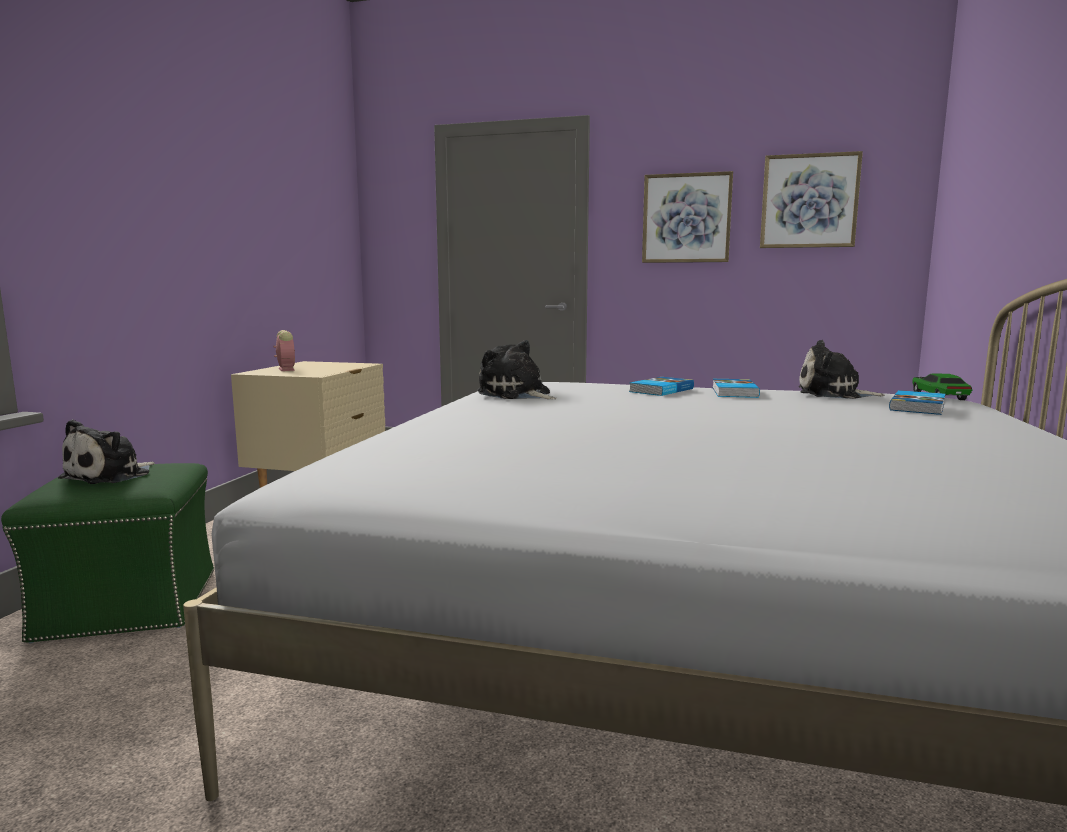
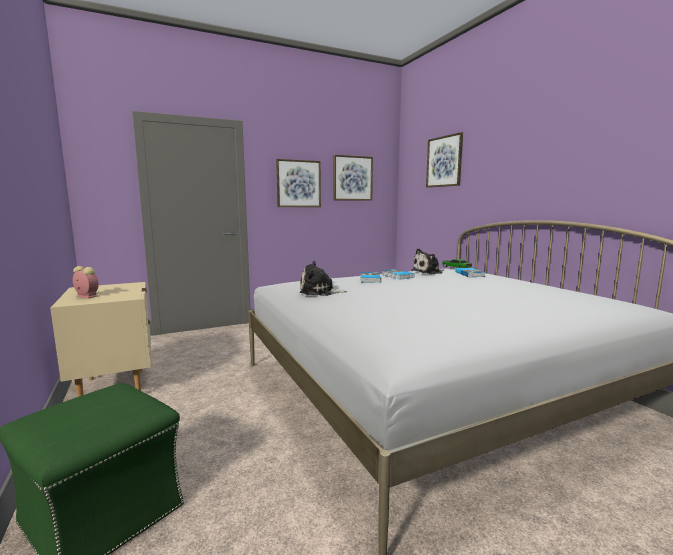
camera: 40 degrees left, 0 degrees up
plush toy [58,420,155,484] -> none
none -> picture [426,132,463,188]

